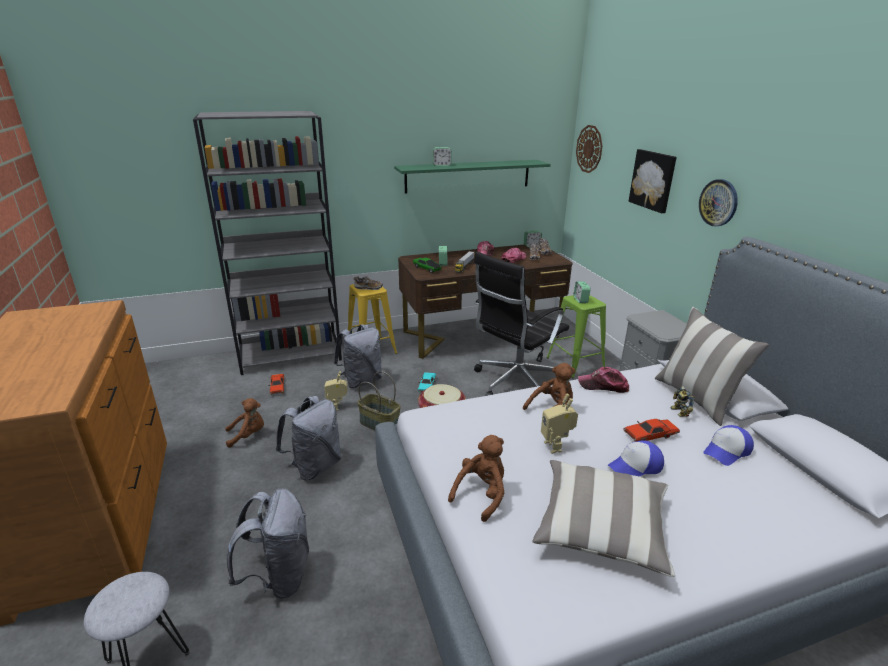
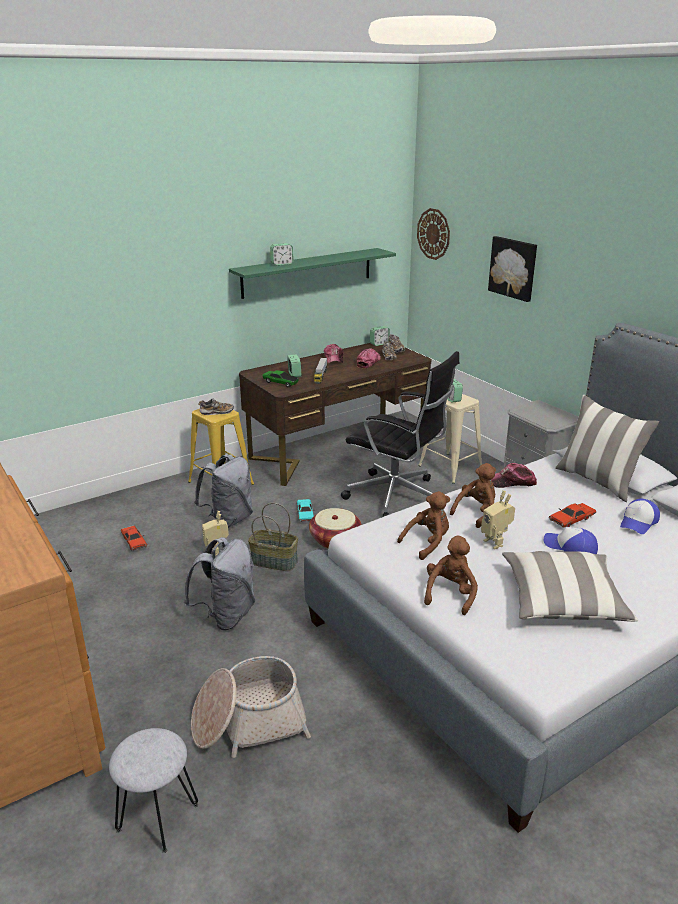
camera: 15 degrees left, 0 degrees up
grey bookcase [193,111,342,375] -> none
brown plush toy [225,398,264,448] -> brown plush toy moved to [397,491,450,560]
grey backpack [227,489,309,599] -> basket [191,656,311,758]
black office chair [474,251,569,396] -> black office chair turned 90 degrees counterclockwise [341,351,459,517]
green stool [546,295,606,379] -> beige stool [418,394,482,484]
cap [608,440,664,476] -> cap turned 75 degrees clockwise [544,527,598,554]
toy robot [671,386,695,417] -> none
wall clock [699,179,738,226] -> none

